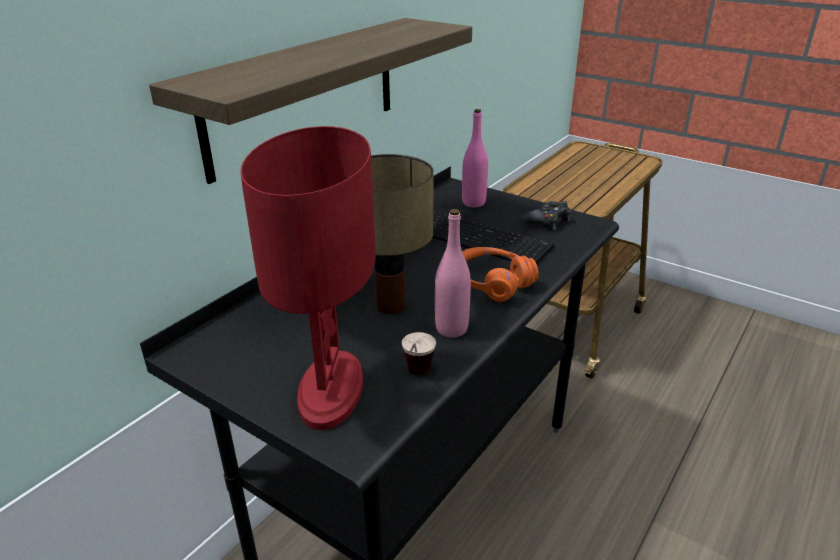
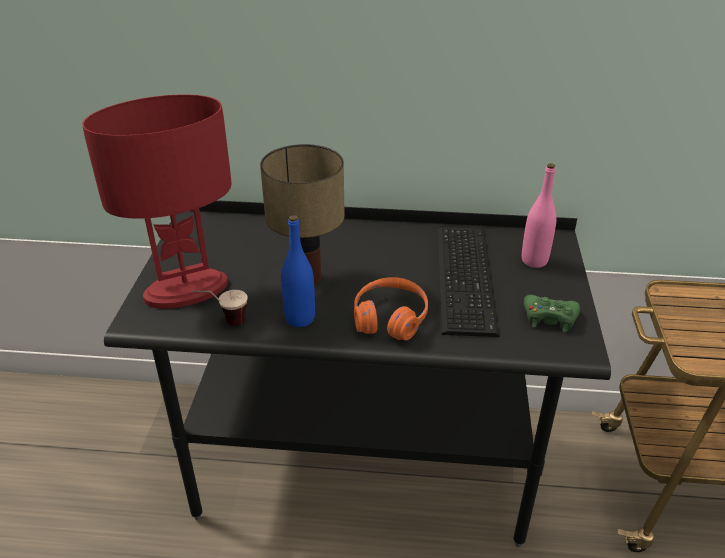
camera: 60 degrees right, 5 degrees up
shelf [149,18,472,184] -> none
pink bottle [435,209,471,338] -> blue bottle [281,215,315,327]
black game controller [522,201,571,230] -> green game controller [524,295,580,332]

